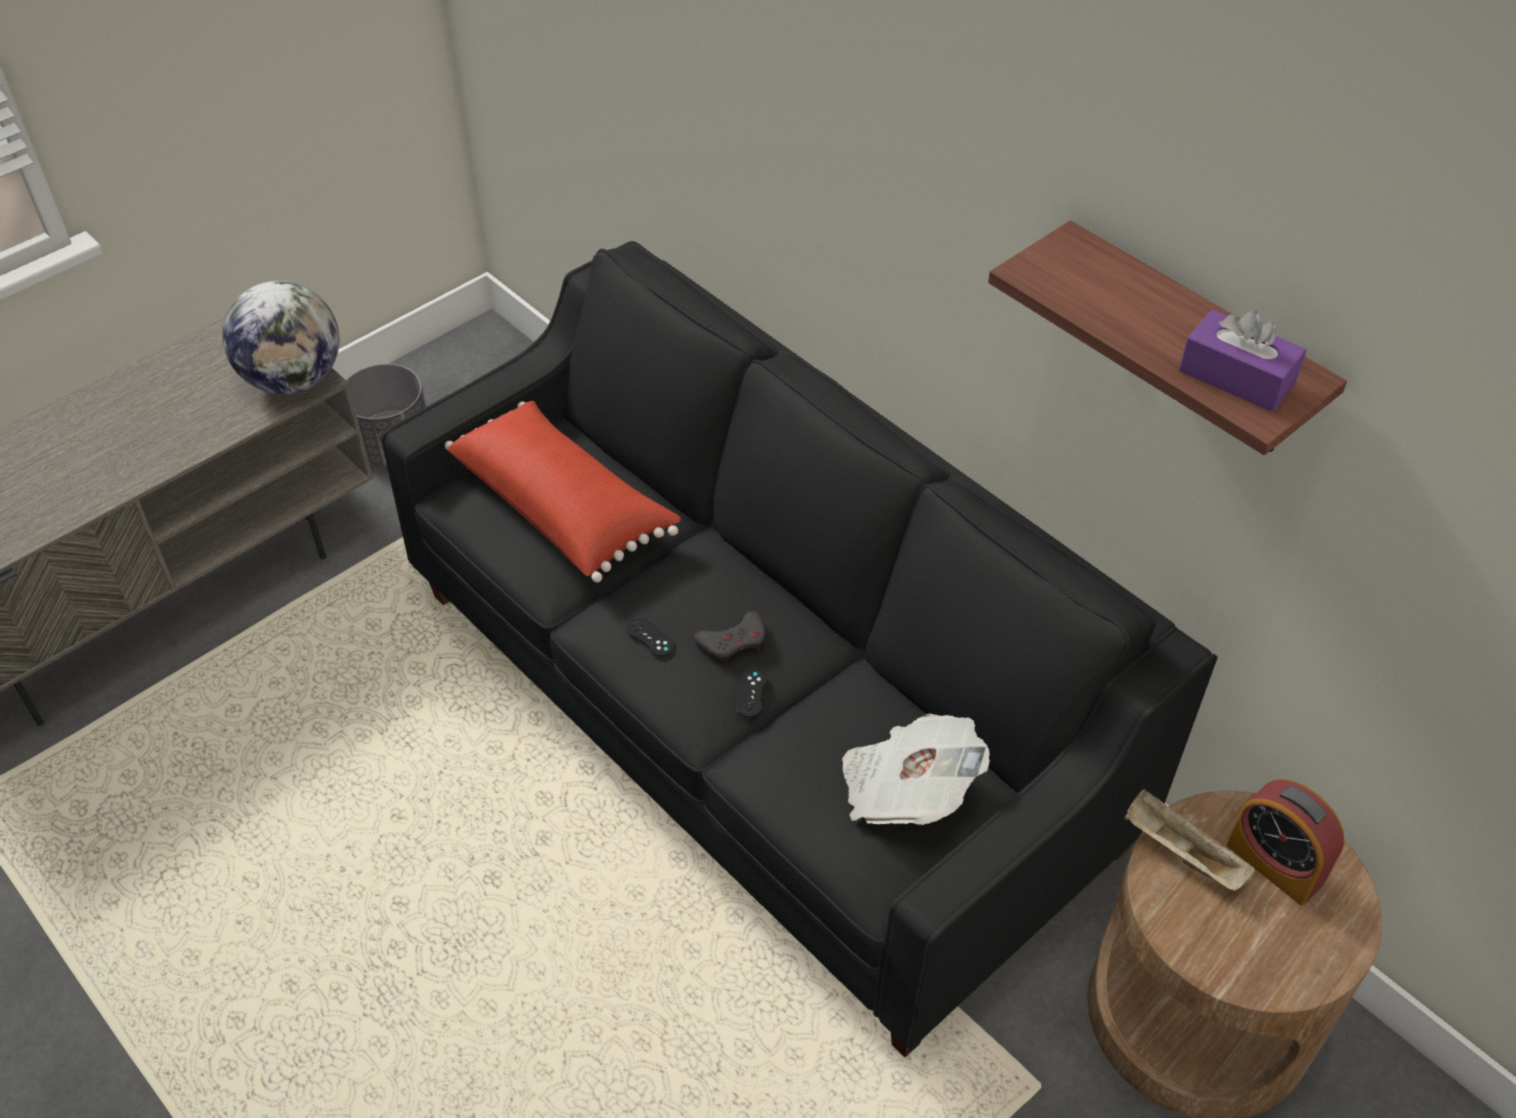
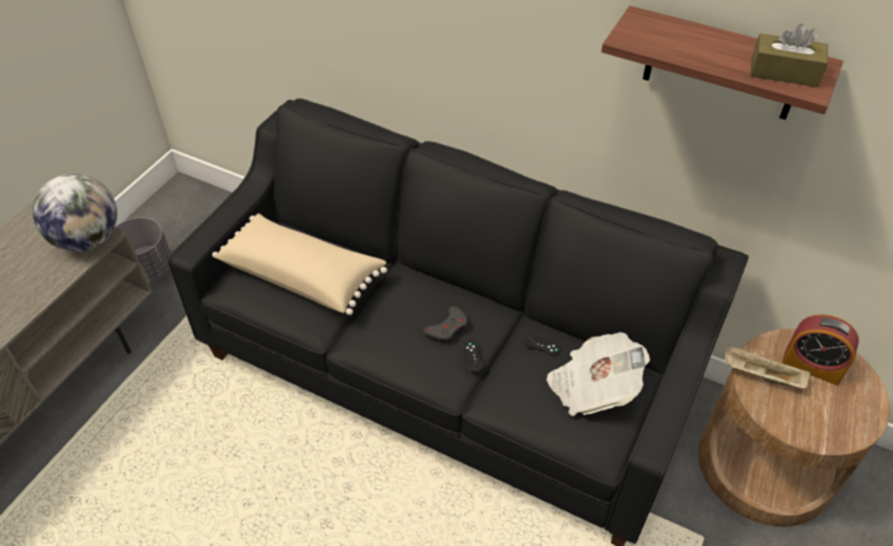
camera: 20 degrees left, 0 degrees up
red pillow [445,401,681,582] -> beige pillow [212,213,387,315]
black game controller [627,618,675,657] -> black game controller moved to [524,335,561,356]
purple tissue box [1179,309,1307,412] -> brown tissue box [750,24,828,87]

